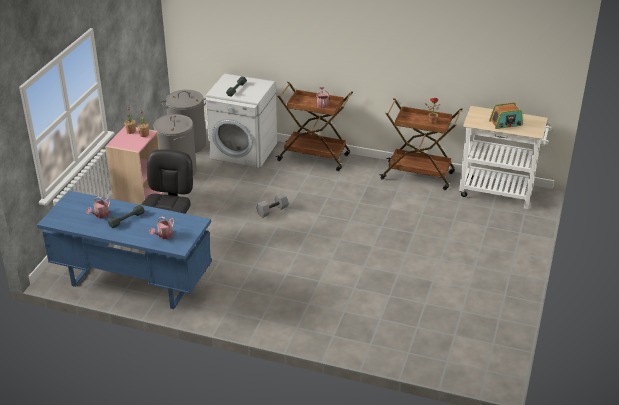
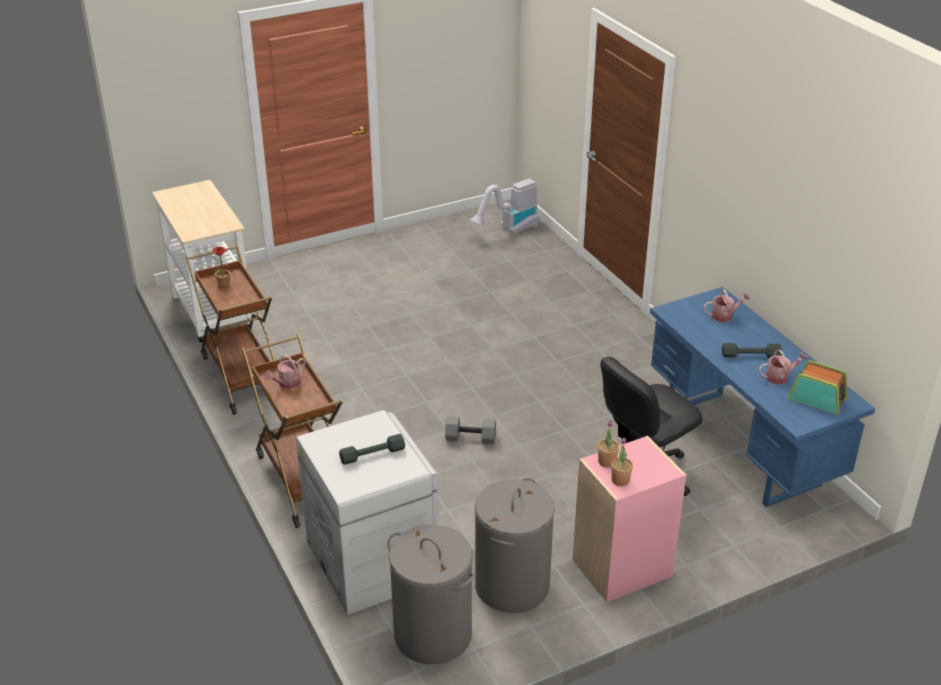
camera: 135 degrees left, 0 degrees up
radio [489,102,523,129] -> radio moved to [788,360,848,415]
none -> vacuum cleaner [470,179,540,234]

